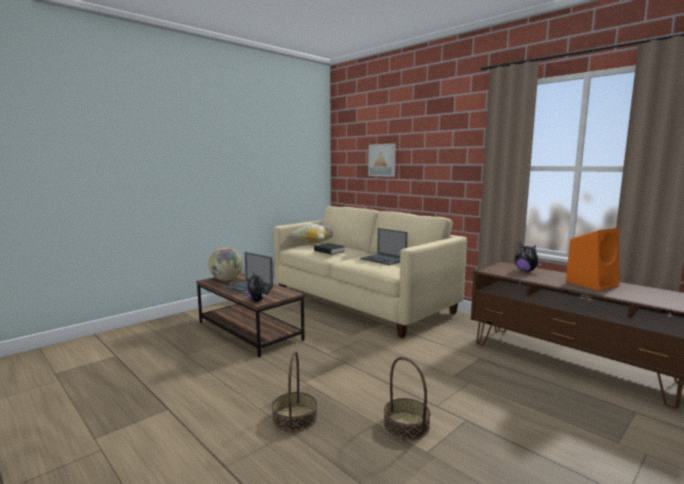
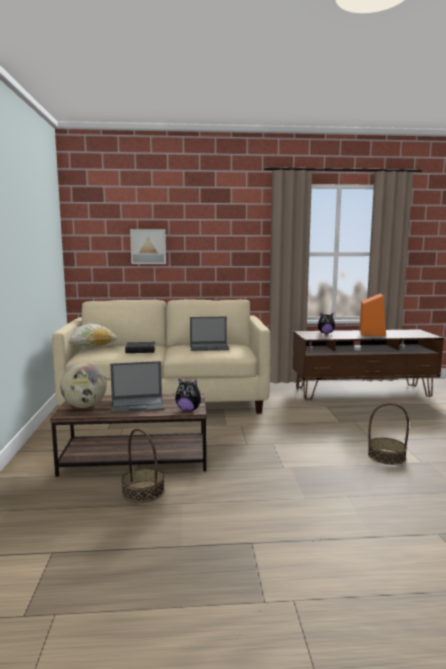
camera: 50 degrees left, 0 degrees up
basket [272,351,317,432] -> basket moved to [121,429,165,503]

